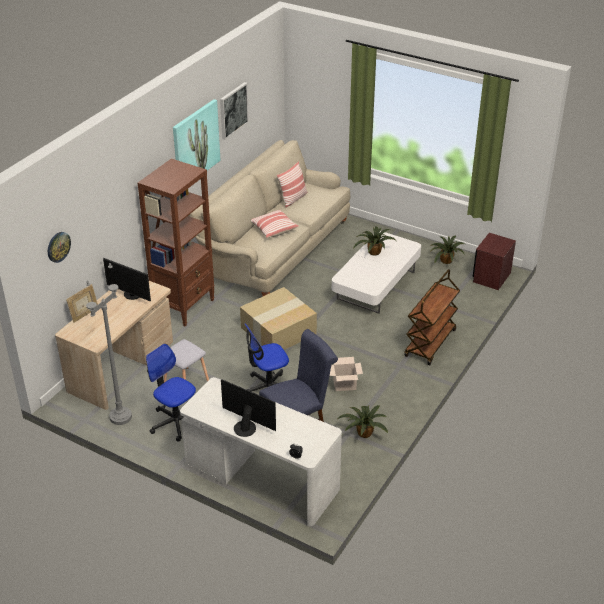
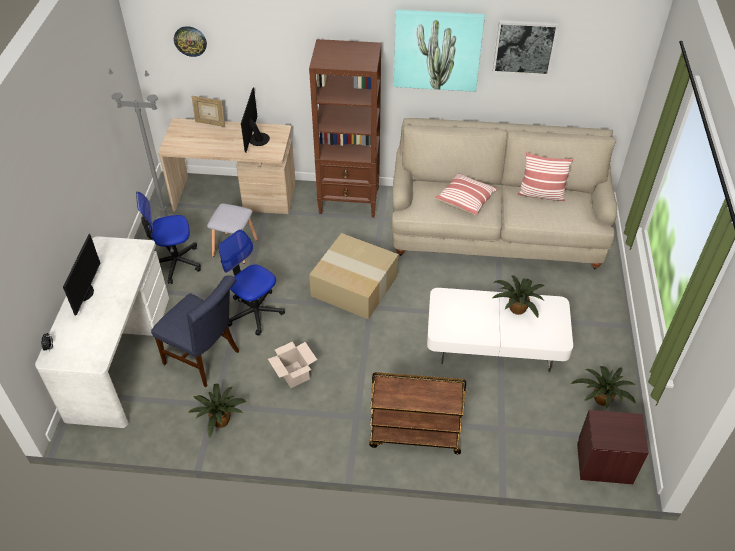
camera: 65 degrees right, 10 degrees up
office chair [146,344,196,442] -> office chair turned 120 degrees counterclockwise [136,192,201,284]

